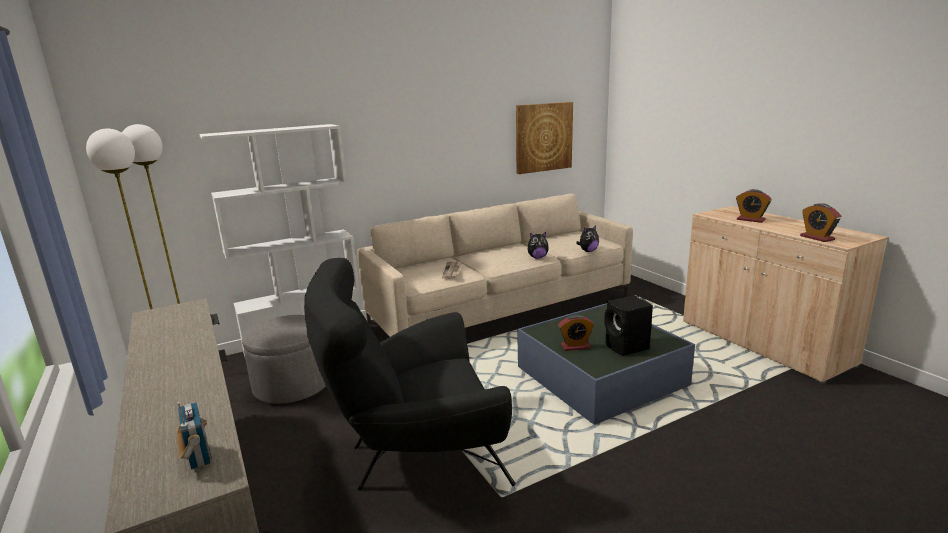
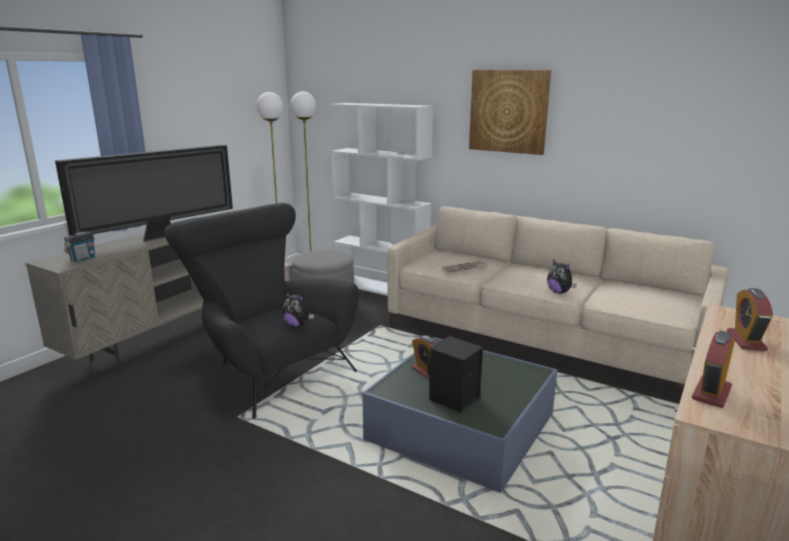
camera: 60 degrees right, 0 degrees up
picture [516,102,573,174] -> picture moved to [469,70,551,155]
plush toy [576,226,599,252] -> plush toy moved to [283,292,314,327]
none -> television [55,145,233,242]

